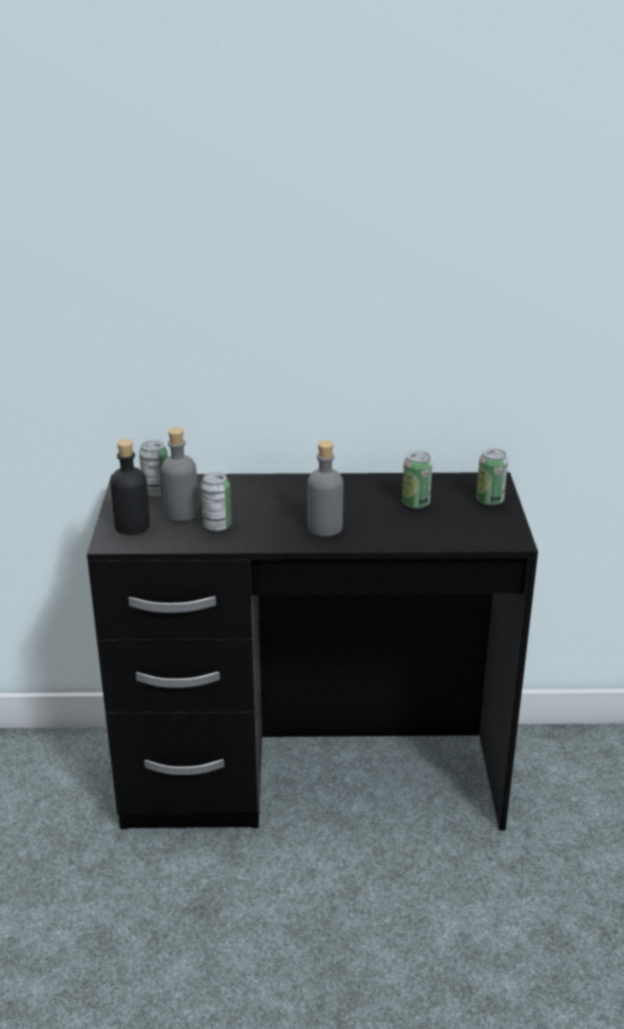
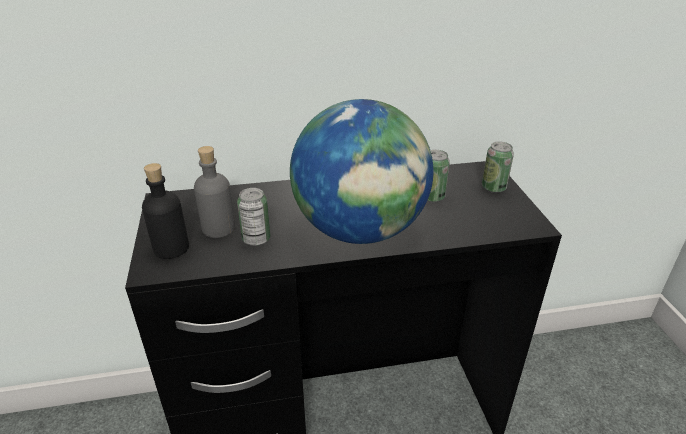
camera: 10 degrees left, 5 degrees up
can [139,440,168,497] -> none
grey bottle [307,441,343,536] -> globe [290,99,433,244]

